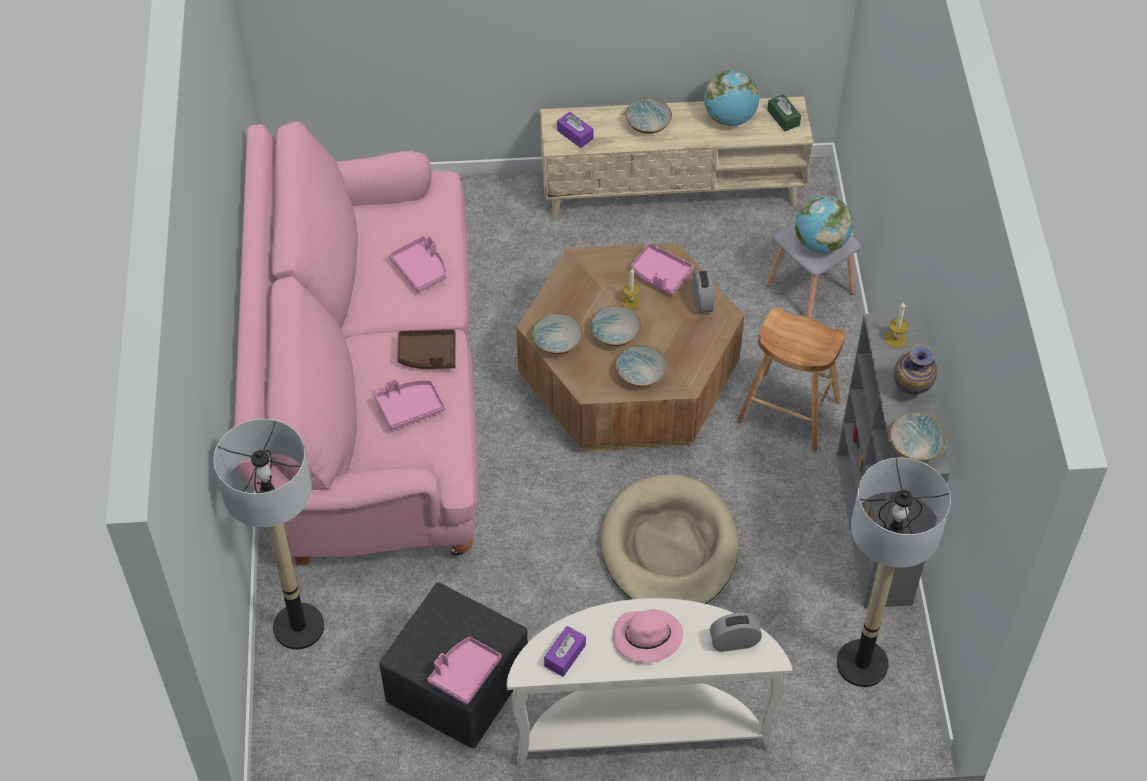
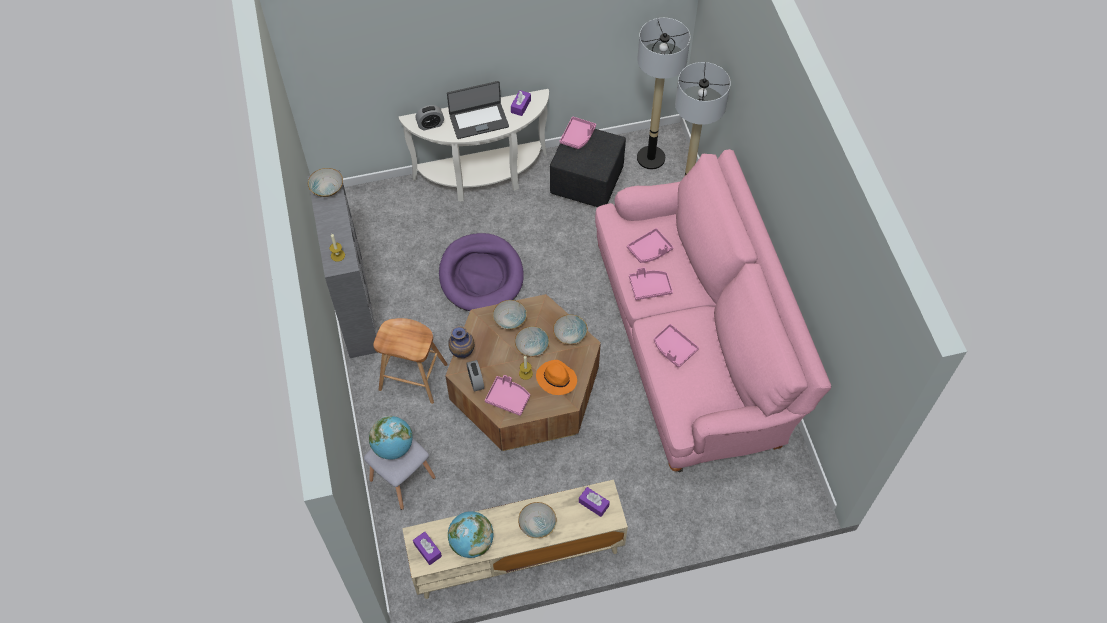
camera: 170 degrees right, 5 degrees up
brown tray [397,329,456,369] -> pink tray [629,267,673,300]
beige dog bed [601,474,738,604] -> purple dog bed [439,233,524,311]
pink hat [613,609,683,663] -> laptop [447,81,509,139]
green tissue box [767,94,801,131] -> purple tissue box [413,532,442,565]
floor lamp [837,457,951,687] -> floor lamp moved to [637,18,690,169]
vase [894,344,937,395] -> vase moved to [448,326,474,358]
none -> orange hat [536,360,577,395]

